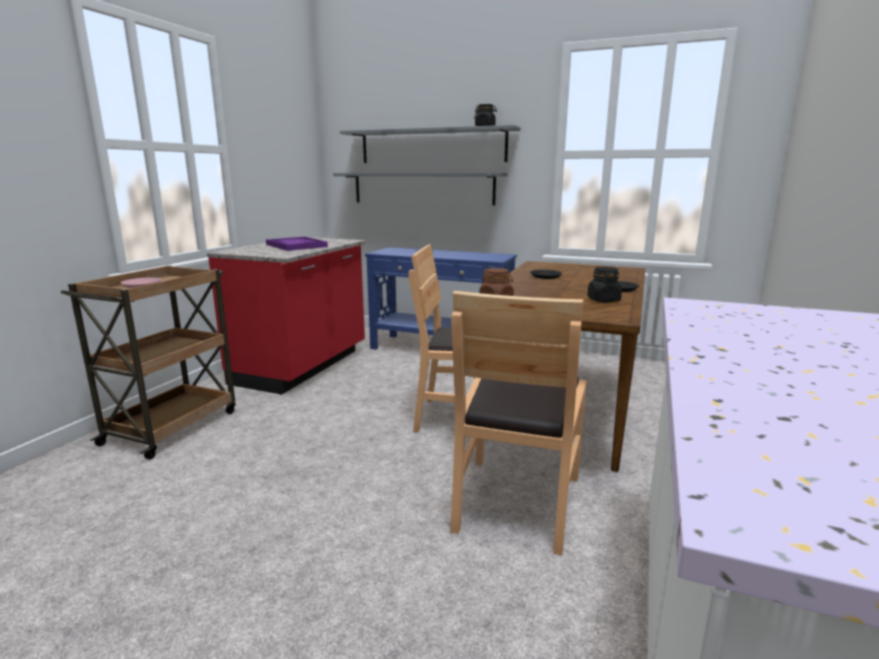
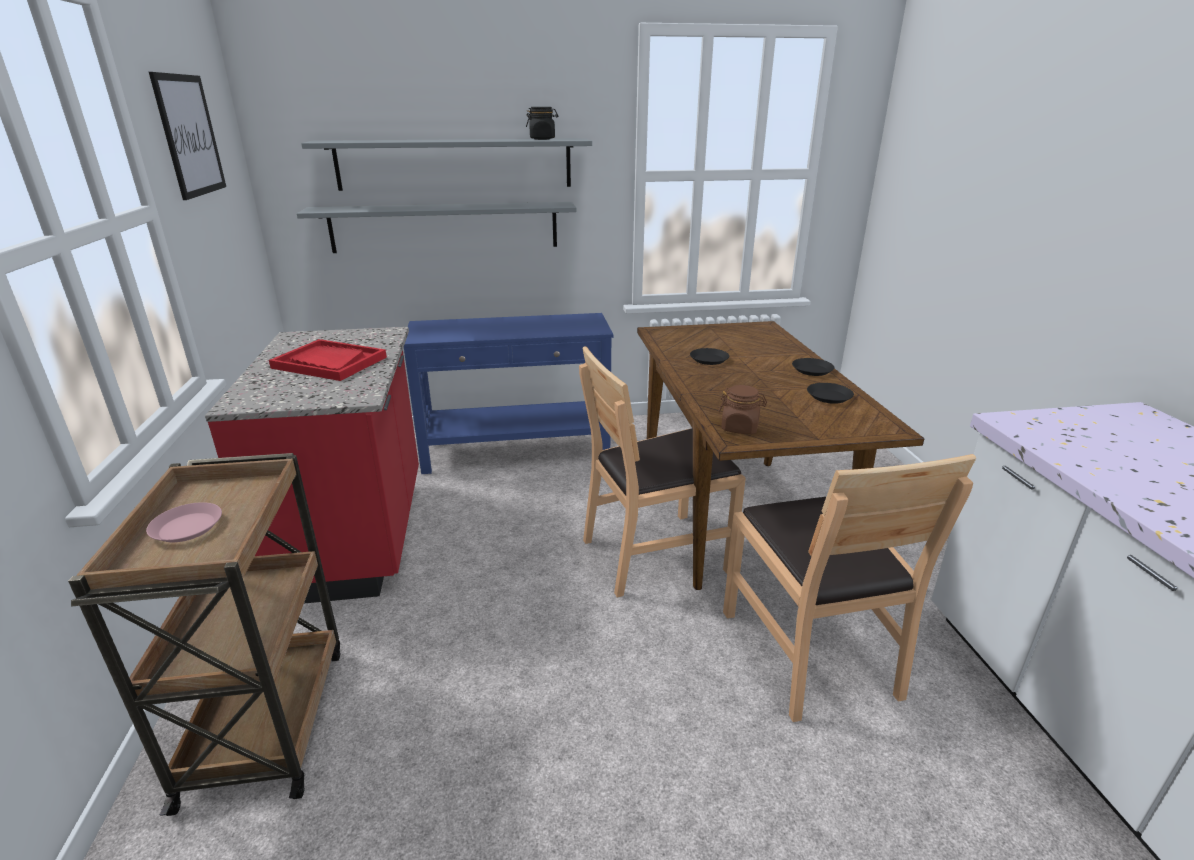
camera: 30 degrees left, 10 degrees up
purple tray [266,237,328,251] -> red tray [269,339,387,381]
black jar [587,267,622,302] -> black plate [807,383,854,404]
none -> picture [149,72,226,200]

